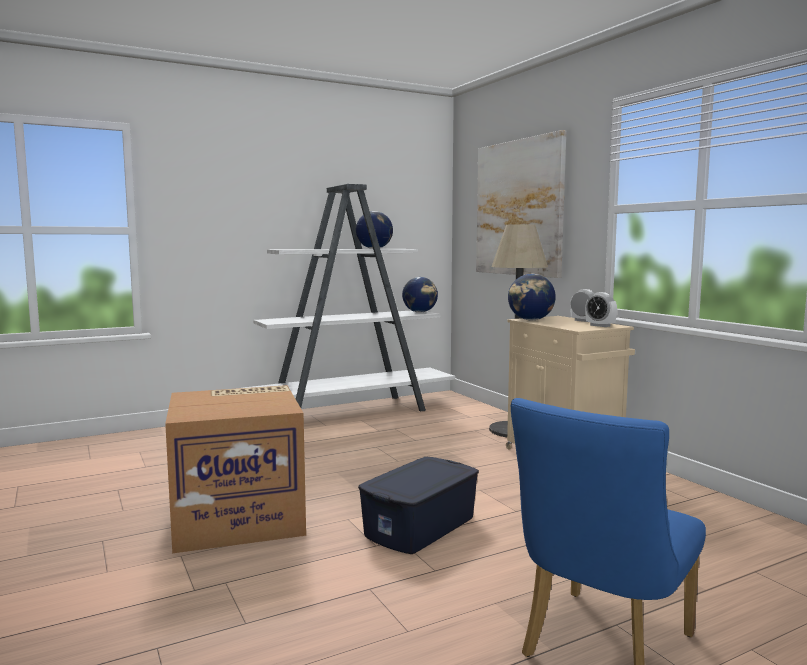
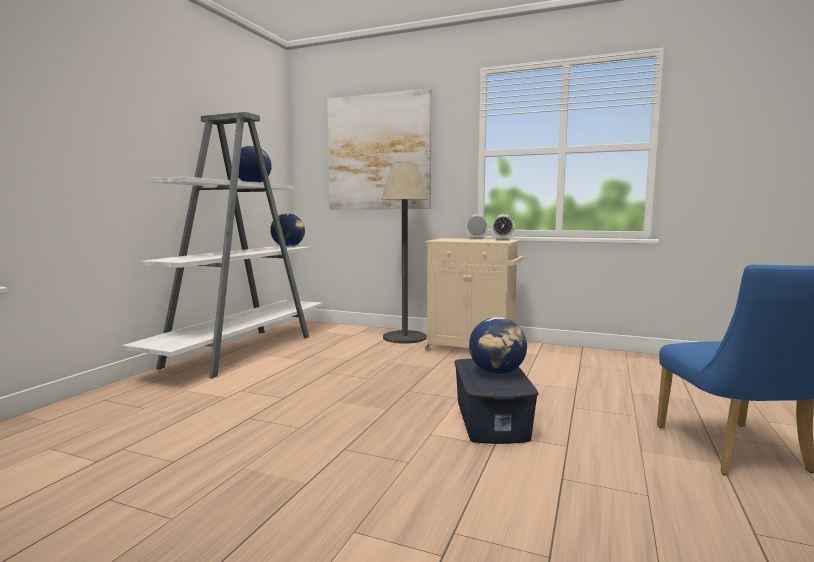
camera: 40 degrees left, 0 degrees up
cardboard box [165,385,306,553] -> none
globe [508,274,556,320] -> globe moved to [469,317,527,375]

